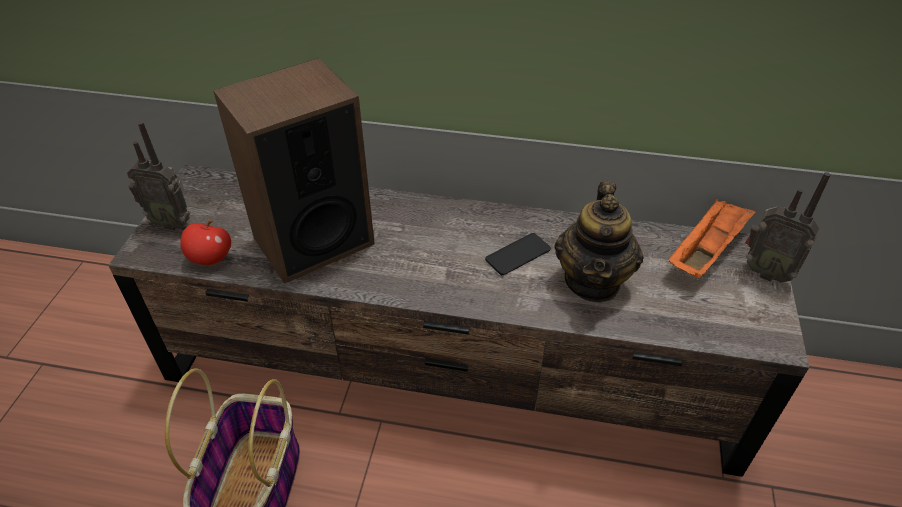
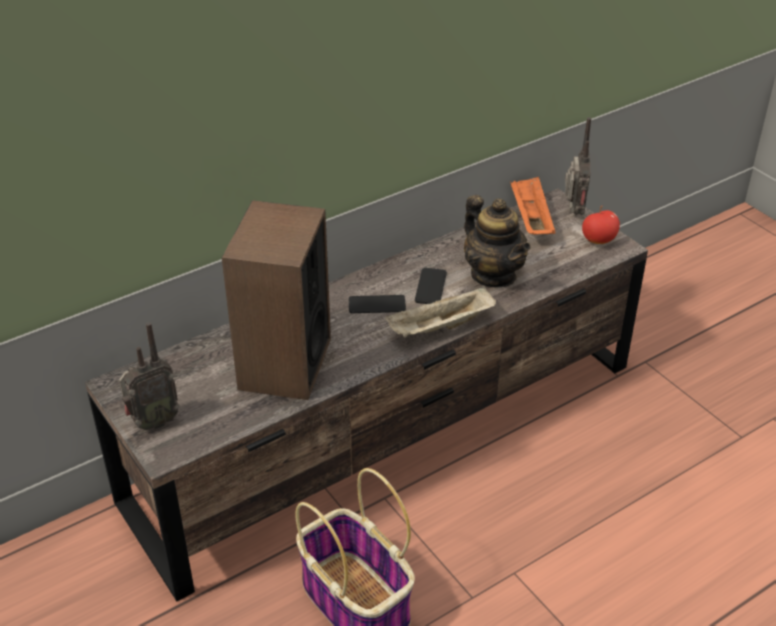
camera: 45 degrees left, 5 degrees down
apple [180,220,231,265] -> apple moved to [582,206,620,244]
radio [745,172,831,283] -> radio turned 75 degrees counterclockwise [565,117,591,215]
none -> phone [349,295,406,313]
none -> beige tray [385,286,496,338]

